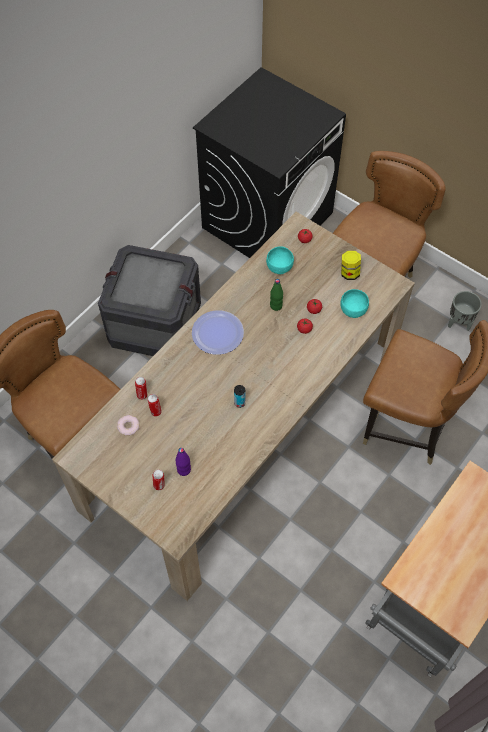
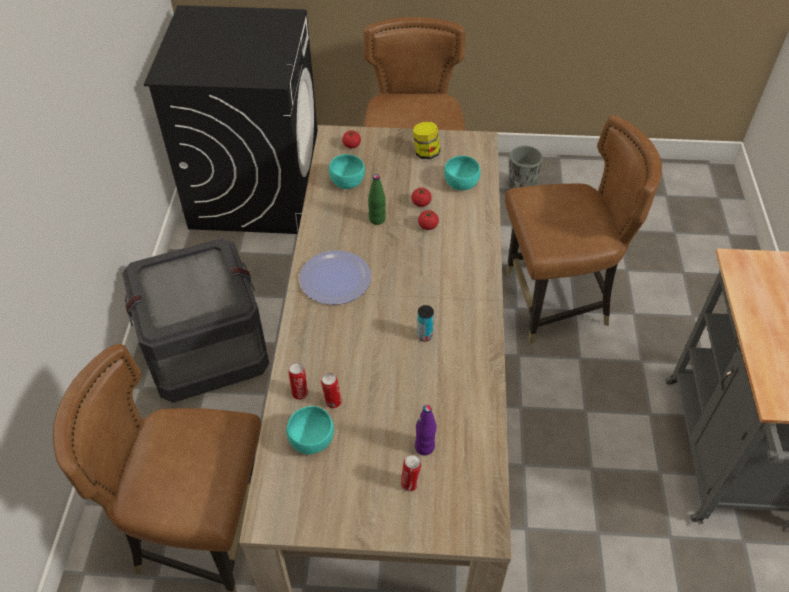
camera: 35 degrees left, 10 degrees down
donut [117,415,140,436] -> turquoise bowl [286,406,334,454]

